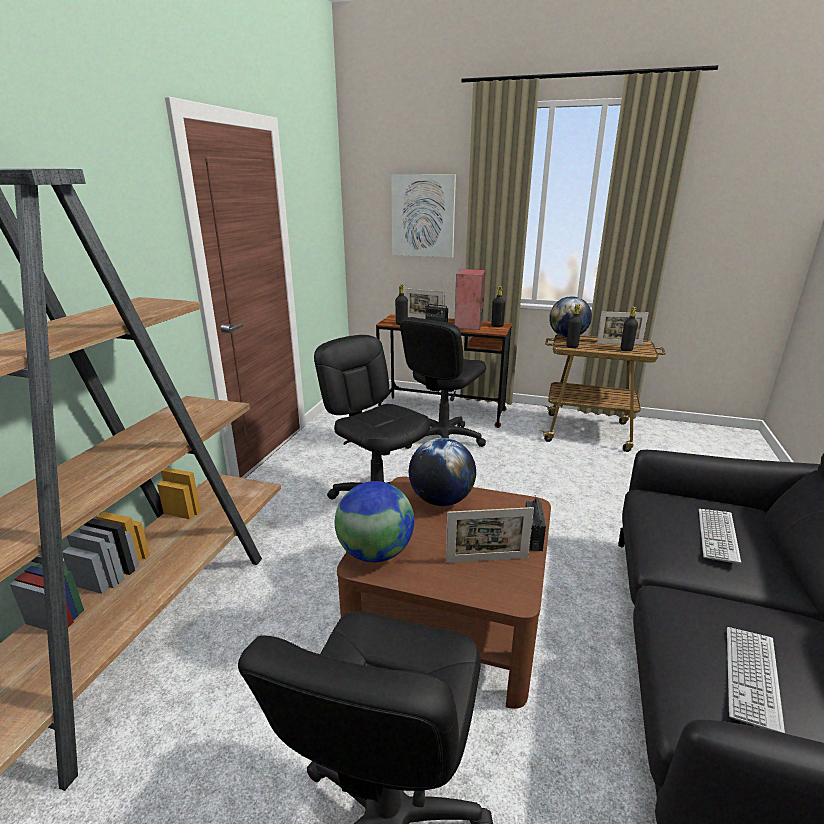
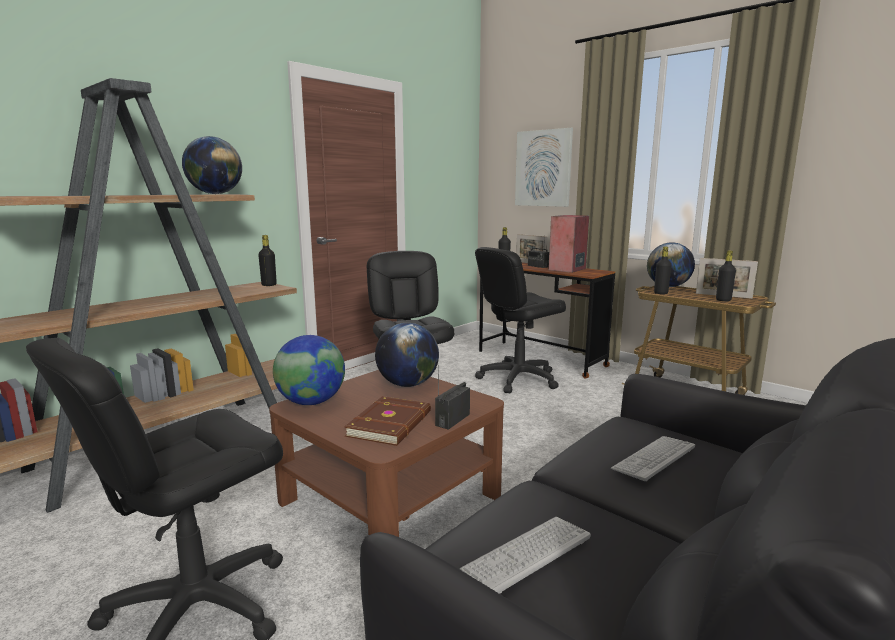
camera: 25 degrees right, 10 degrees down
picture frame [446,507,534,563] -> brown book [344,396,431,446]
black bottle [492,286,506,327] -> black bottle moved to [258,235,277,286]
none -> globe [182,136,242,194]

